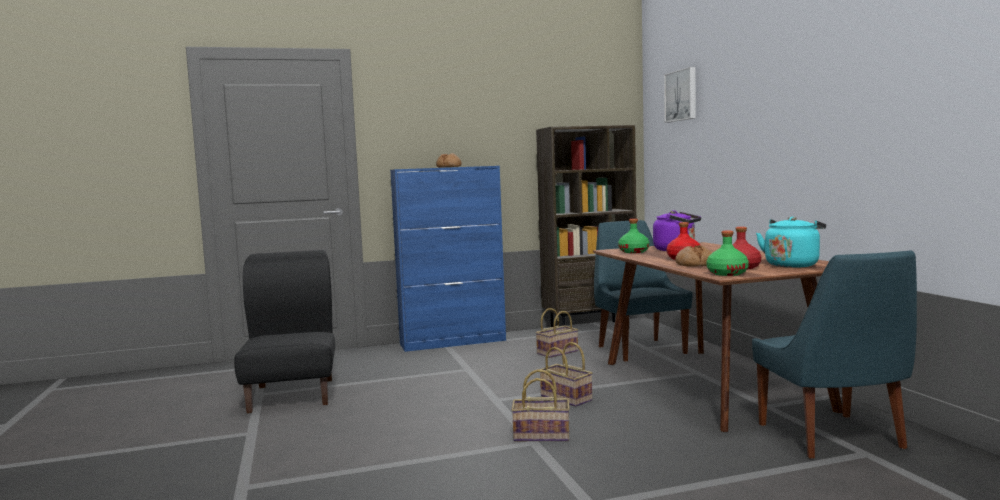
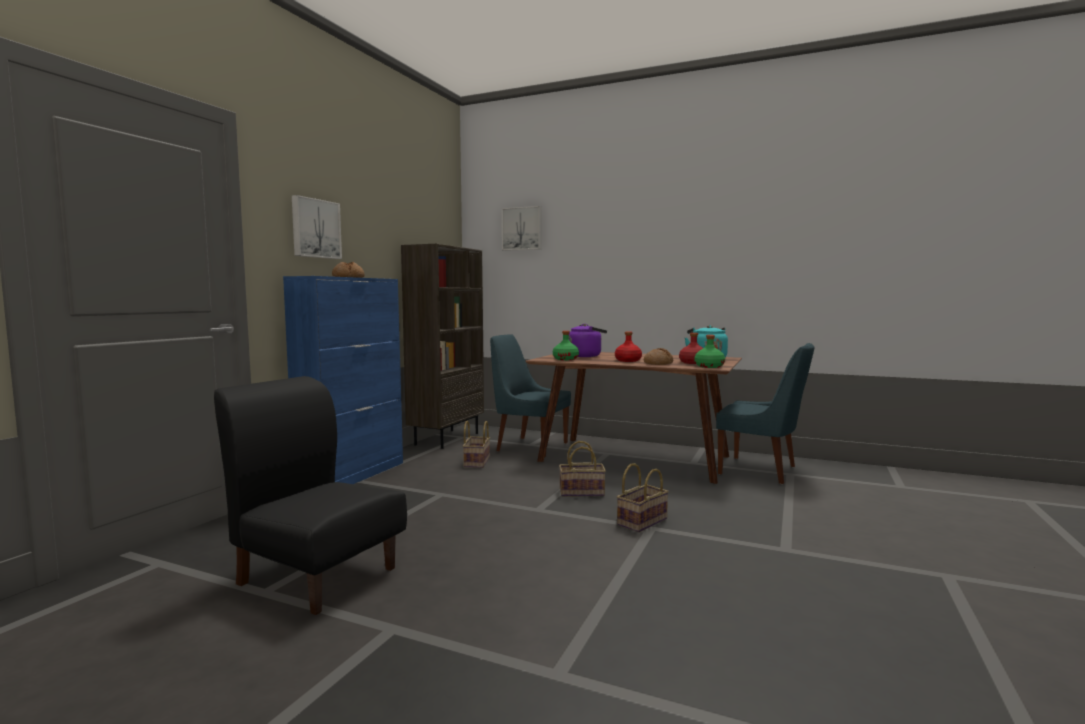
camera: 50 degrees left, 0 degrees up
none -> picture [292,195,342,259]

